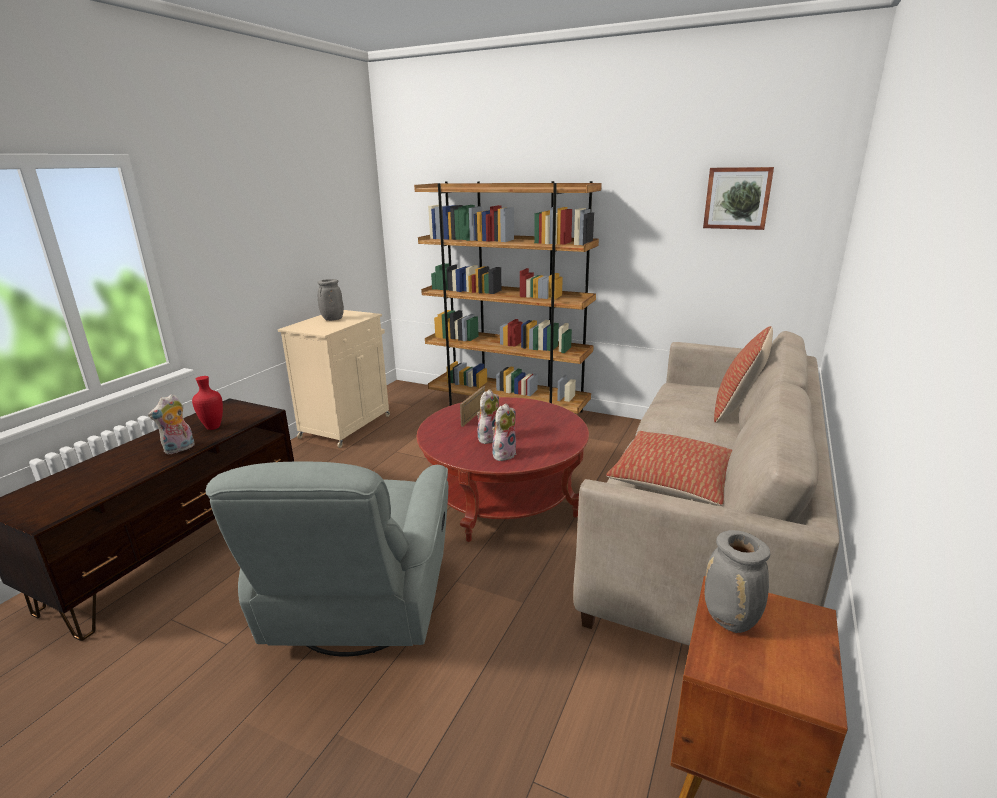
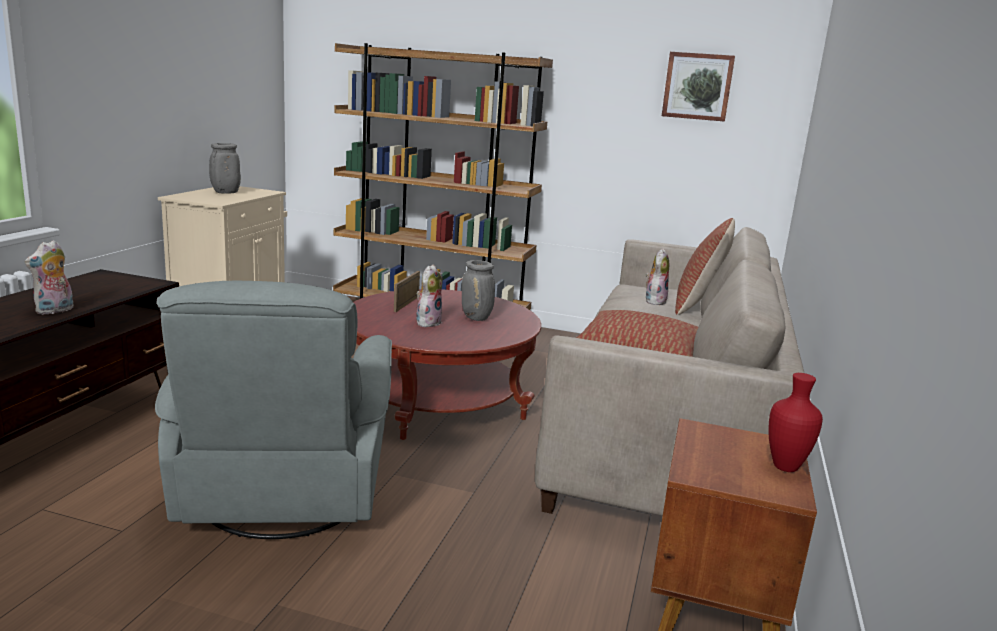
camera: 10 degrees left, 5 degrees down
red vase [192,376,223,430] -> red vase moved to [769,373,823,472]
plush toy [492,403,516,461] -> plush toy moved to [645,248,669,306]
grey vase [705,530,770,633] -> grey vase moved to [462,260,495,321]

